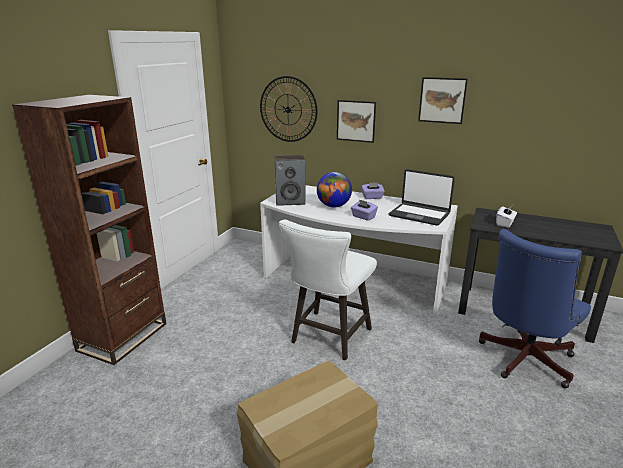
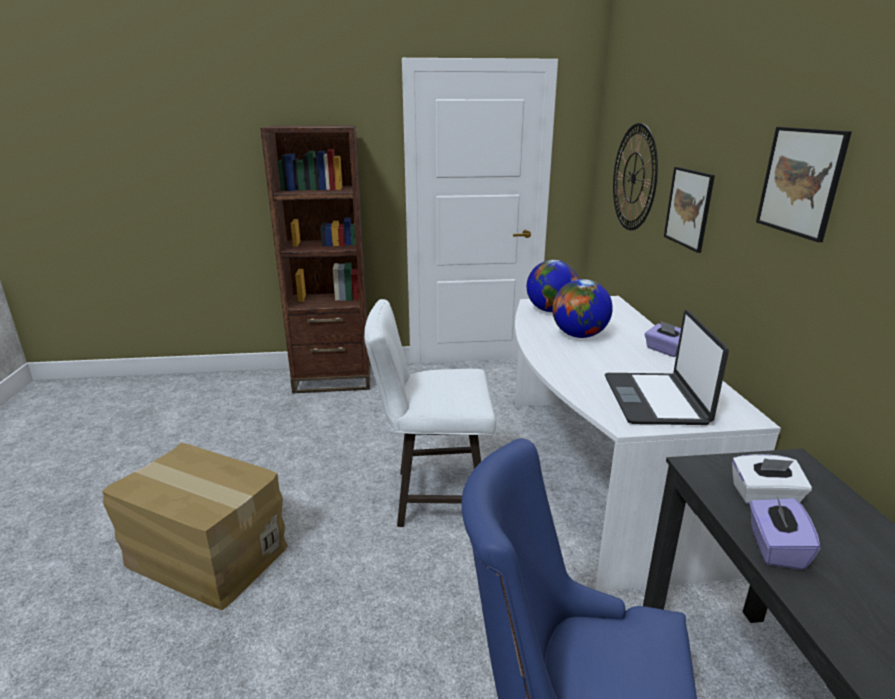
camera: 60 degrees right, 0 degrees up
speaker [275,155,305,206] -> globe [527,260,579,312]
purple tissue box [351,199,378,221] -> purple tissue box moved to [750,496,820,570]

